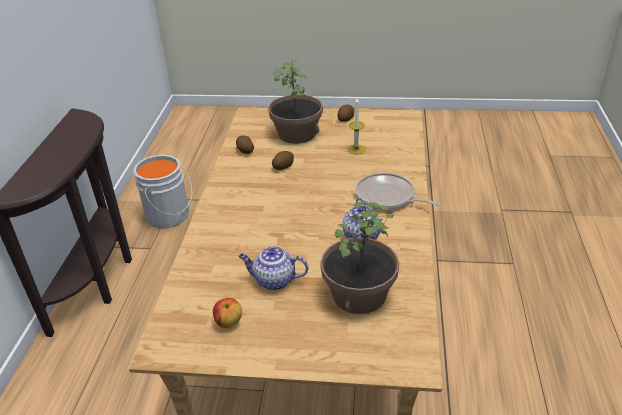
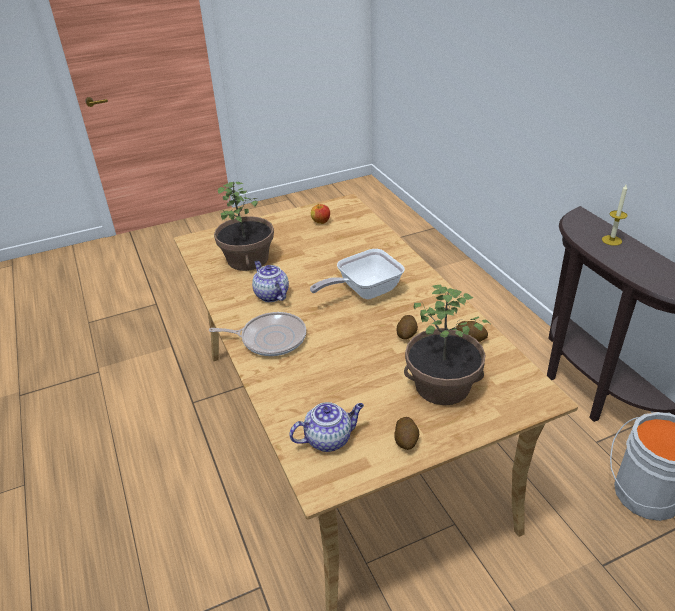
camera: 150 degrees right, 0 degrees up
teapot [239,246,308,290] -> teapot moved to [289,402,364,452]
candle [348,98,366,154] -> candle moved to [602,185,627,246]
none -> frying pan [310,249,405,299]

